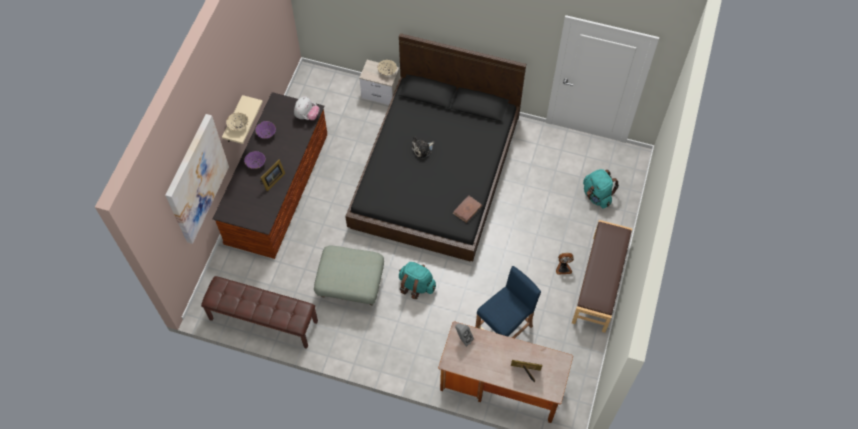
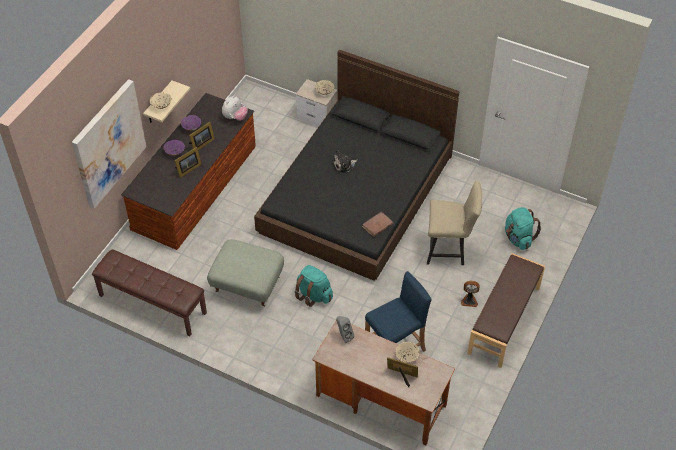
camera: 10 degrees right, 10 degrees down
none -> picture frame [189,122,215,150]
none -> beige bowl [395,342,420,363]
none -> beige chair [427,181,482,265]

